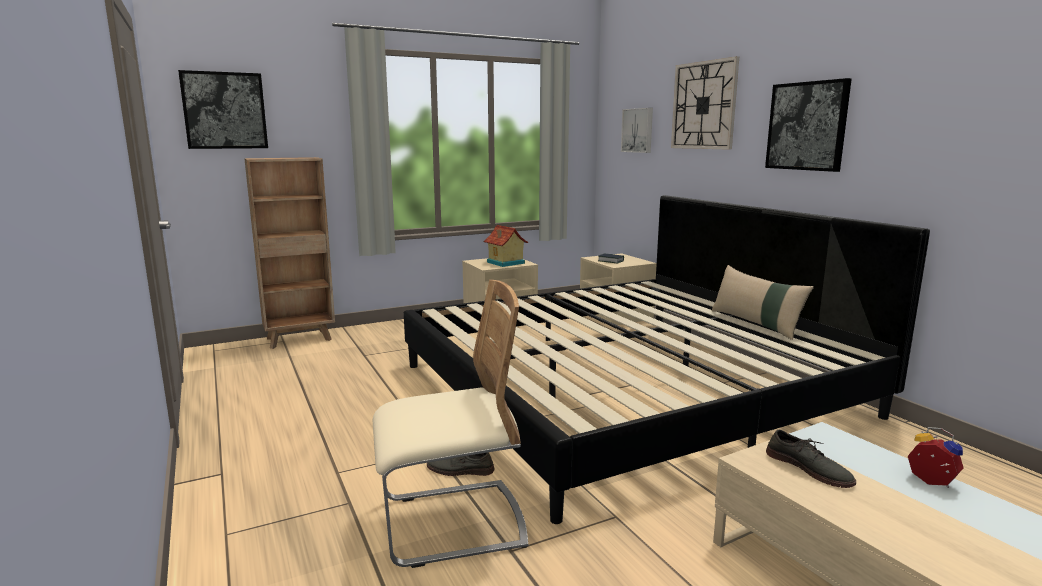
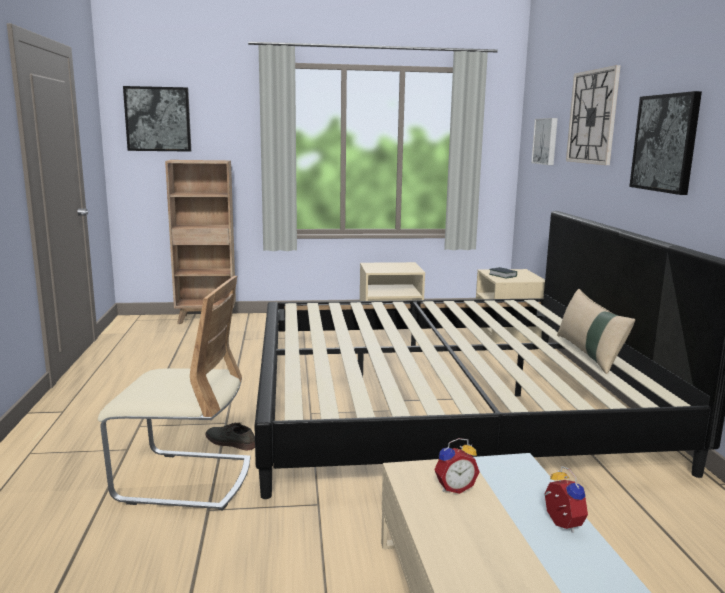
camera: 20 degrees right, 0 degrees up
toy house [483,225,528,267] -> none
grey shoe [766,430,856,488] -> alarm clock [434,438,480,494]

